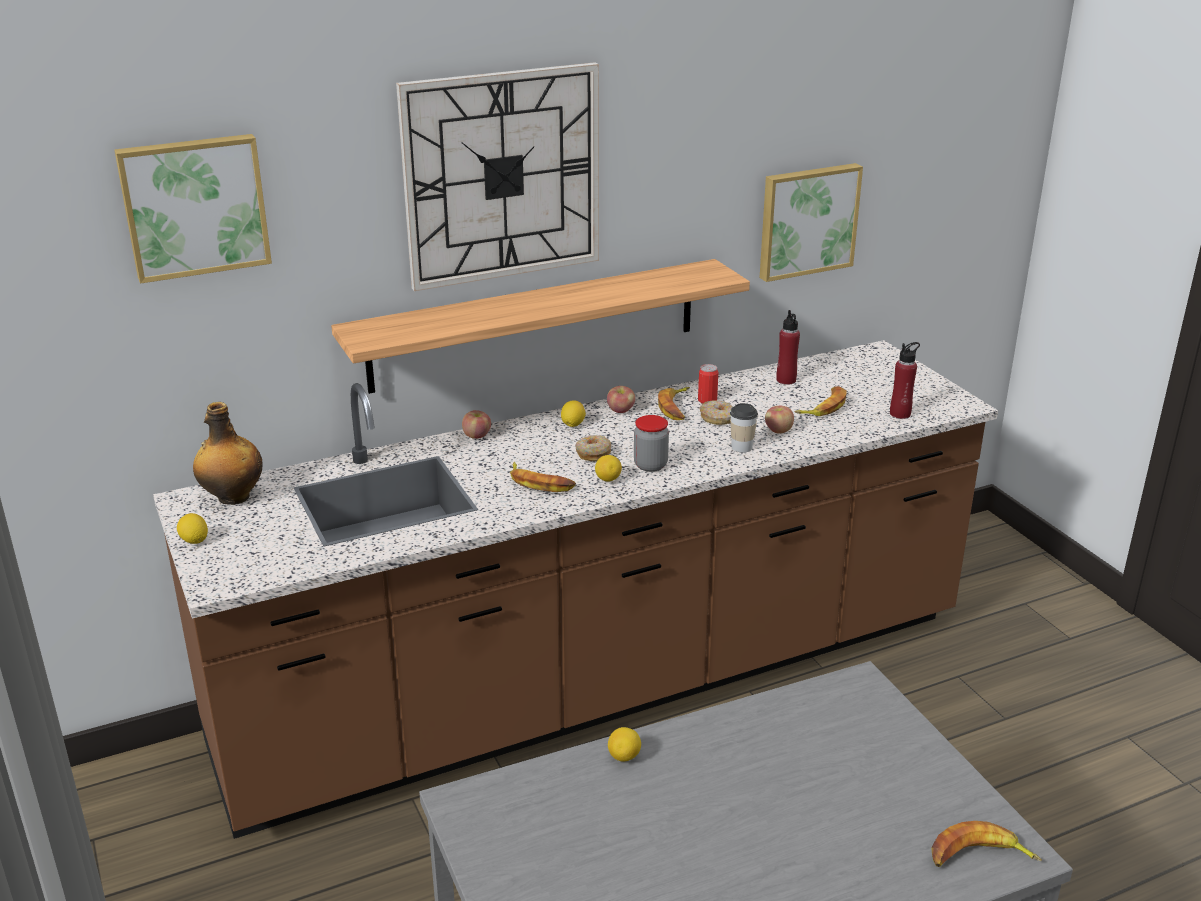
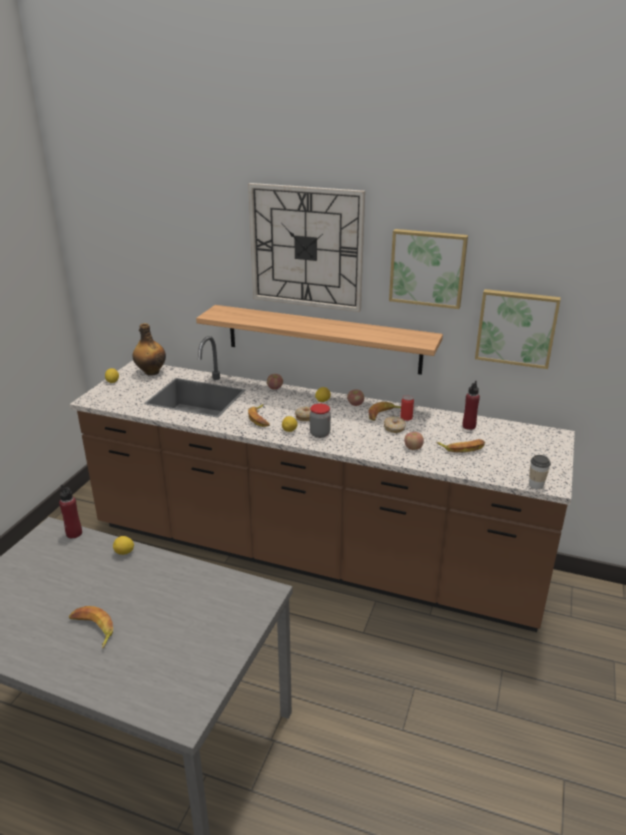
camera: 45 degrees right, 0 degrees up
picture [114,134,272,284] -> picture moved to [389,229,468,309]
cup [730,403,758,452] -> cup moved to [529,455,551,489]
red bottle [890,342,920,419] -> red bottle moved to [59,485,82,538]
banana [931,821,1042,867] -> banana moved to [69,606,113,648]

